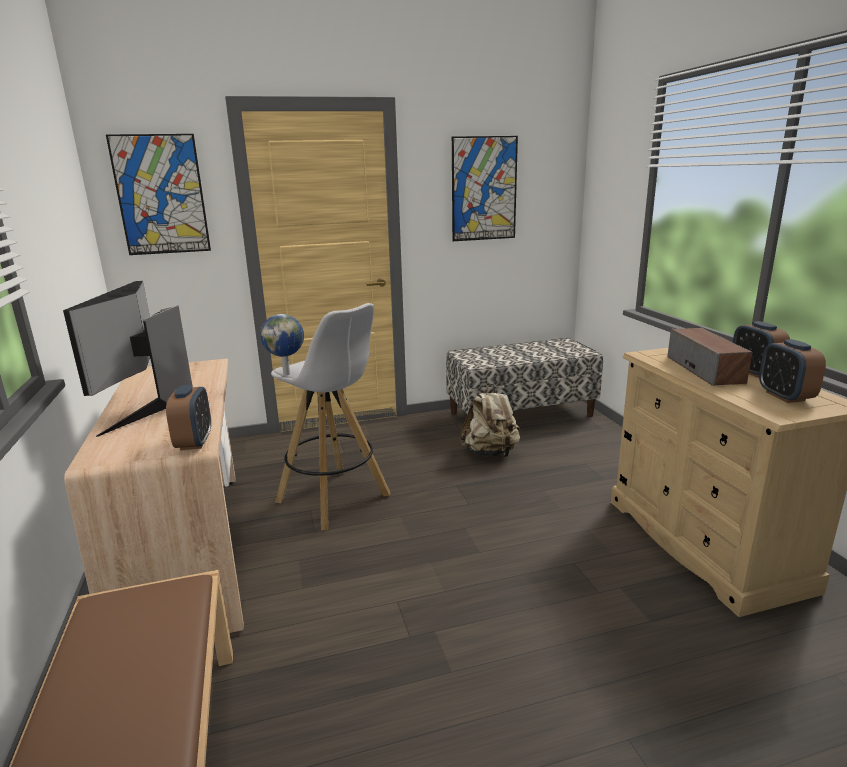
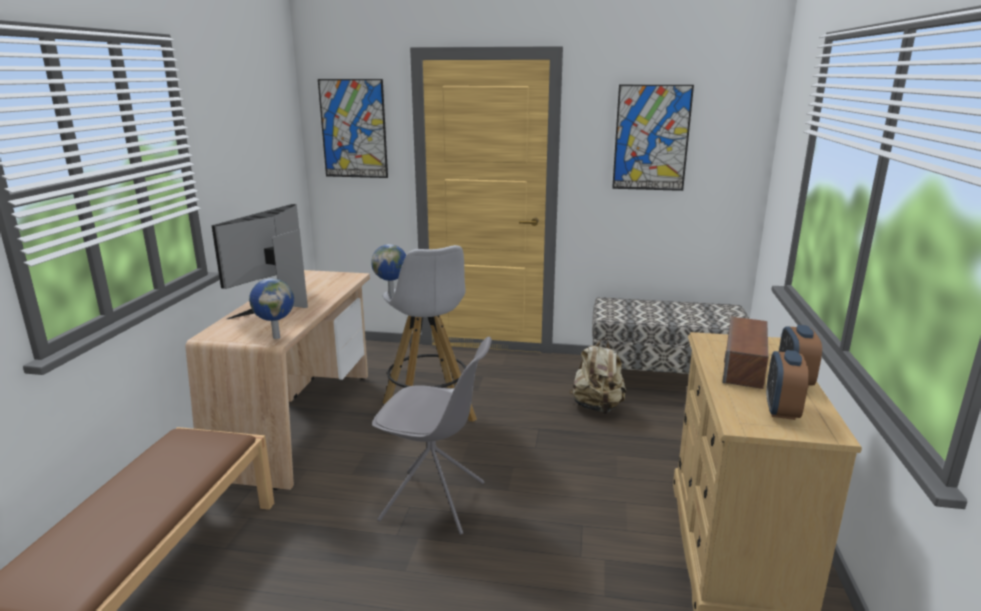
camera: 25 degrees right, 0 degrees up
alarm clock [166,385,211,450] -> globe [249,278,294,339]
none -> grey chair [372,337,492,535]

